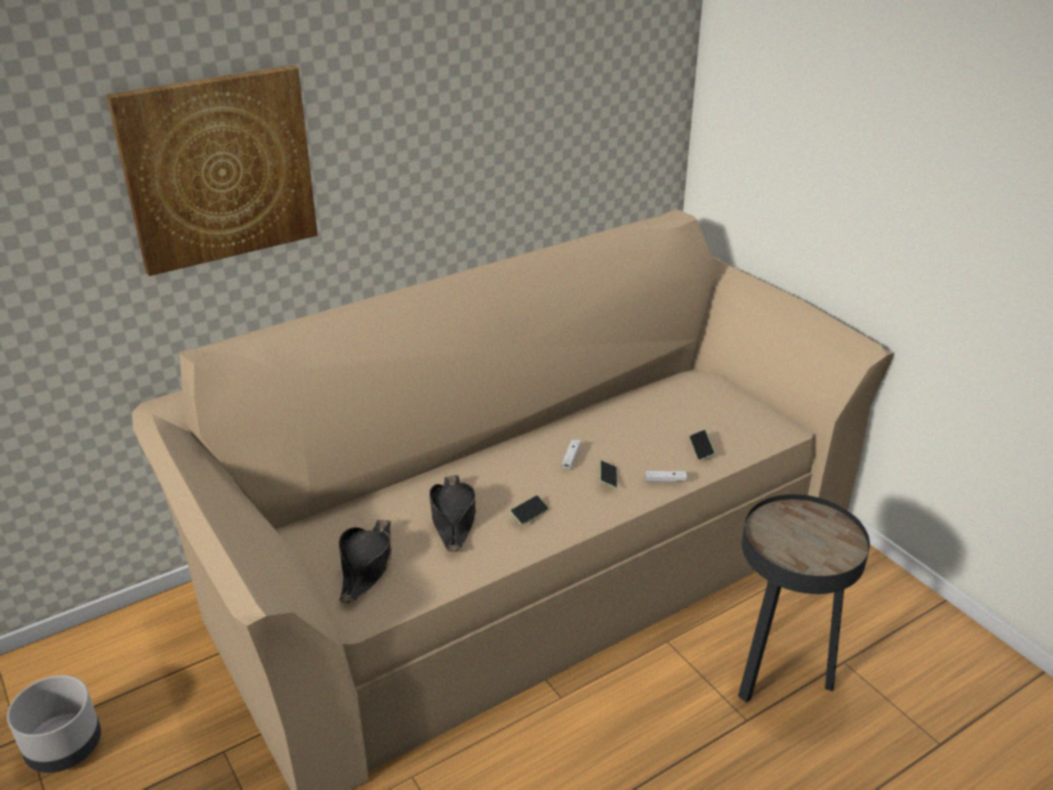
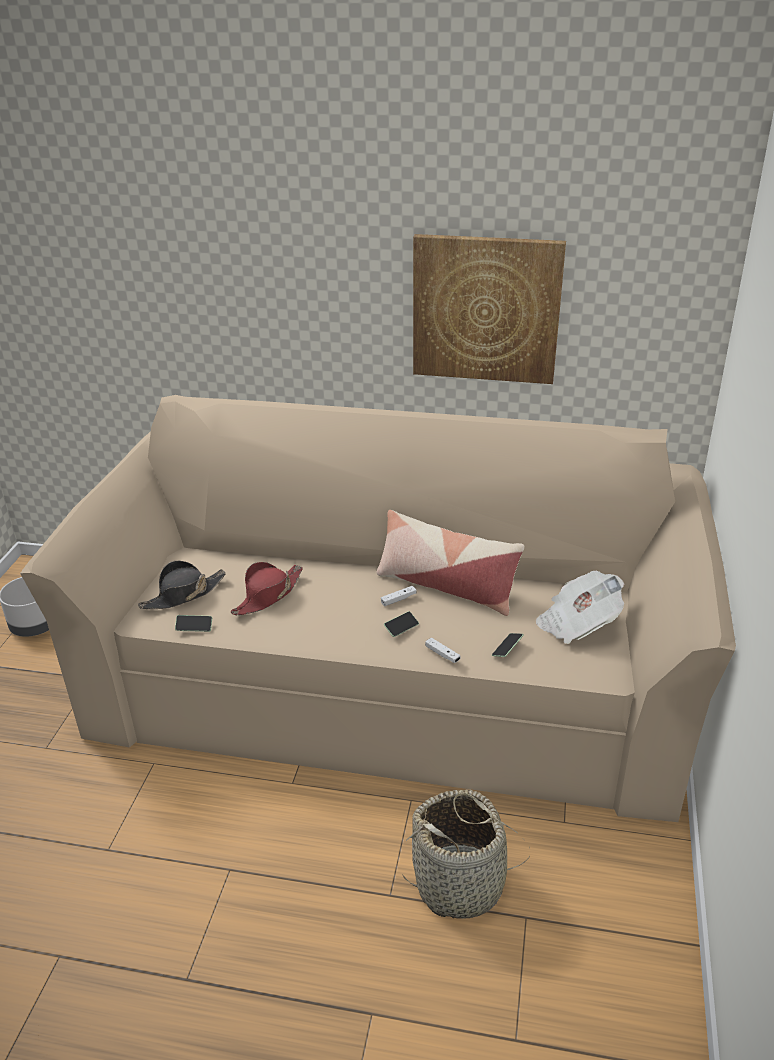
camera: 45 degrees right, 0 degrees up
picture [107,65,318,276] -> picture moved to [413,234,566,384]
black hat [429,475,477,552] -> red hat [231,562,303,615]
phone [510,495,549,525] -> phone moved to [175,615,212,632]
black side table [738,494,870,703] -> basket [402,789,530,919]
none -> pillow [377,510,524,616]
none -> newspaper [536,570,625,644]

